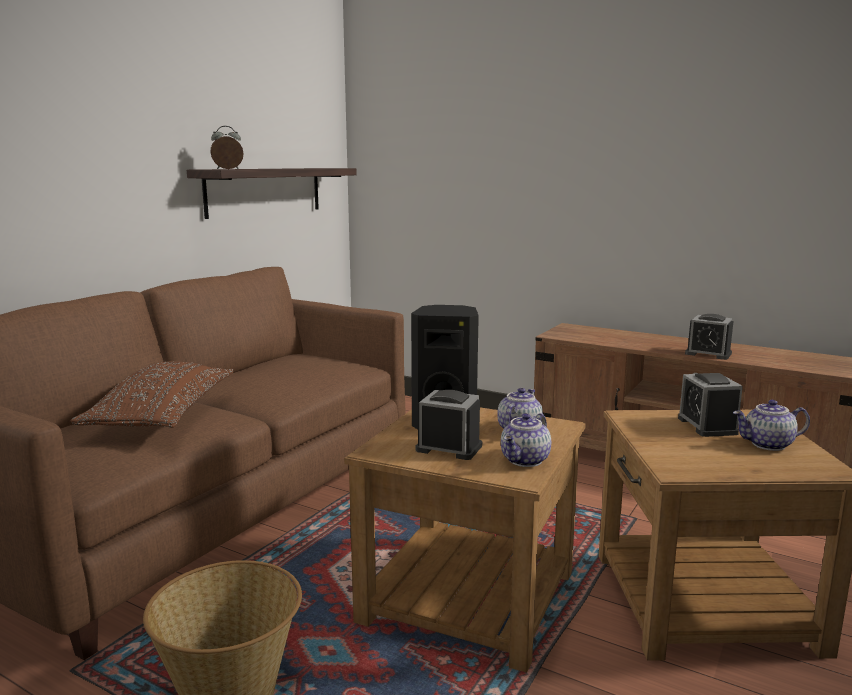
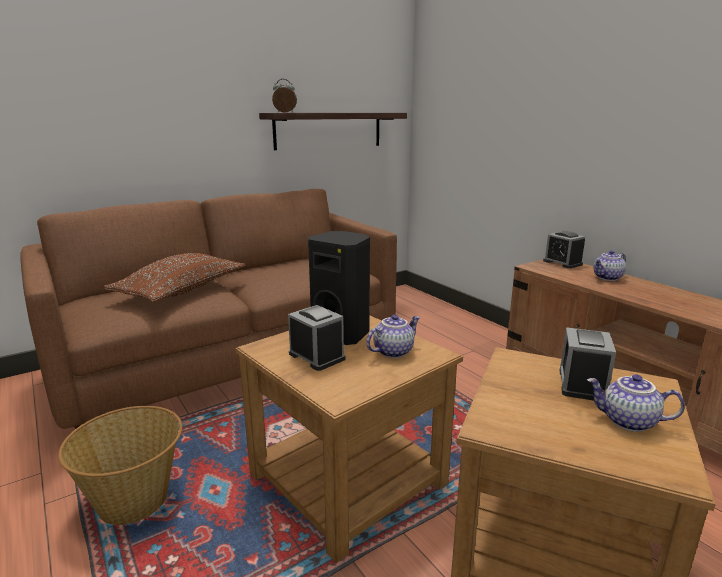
camera: 25 degrees right, 5 degrees up
teapot [501,413,551,467] -> teapot moved to [594,250,626,281]
alarm clock [685,314,734,360] -> alarm clock moved to [543,231,585,269]

